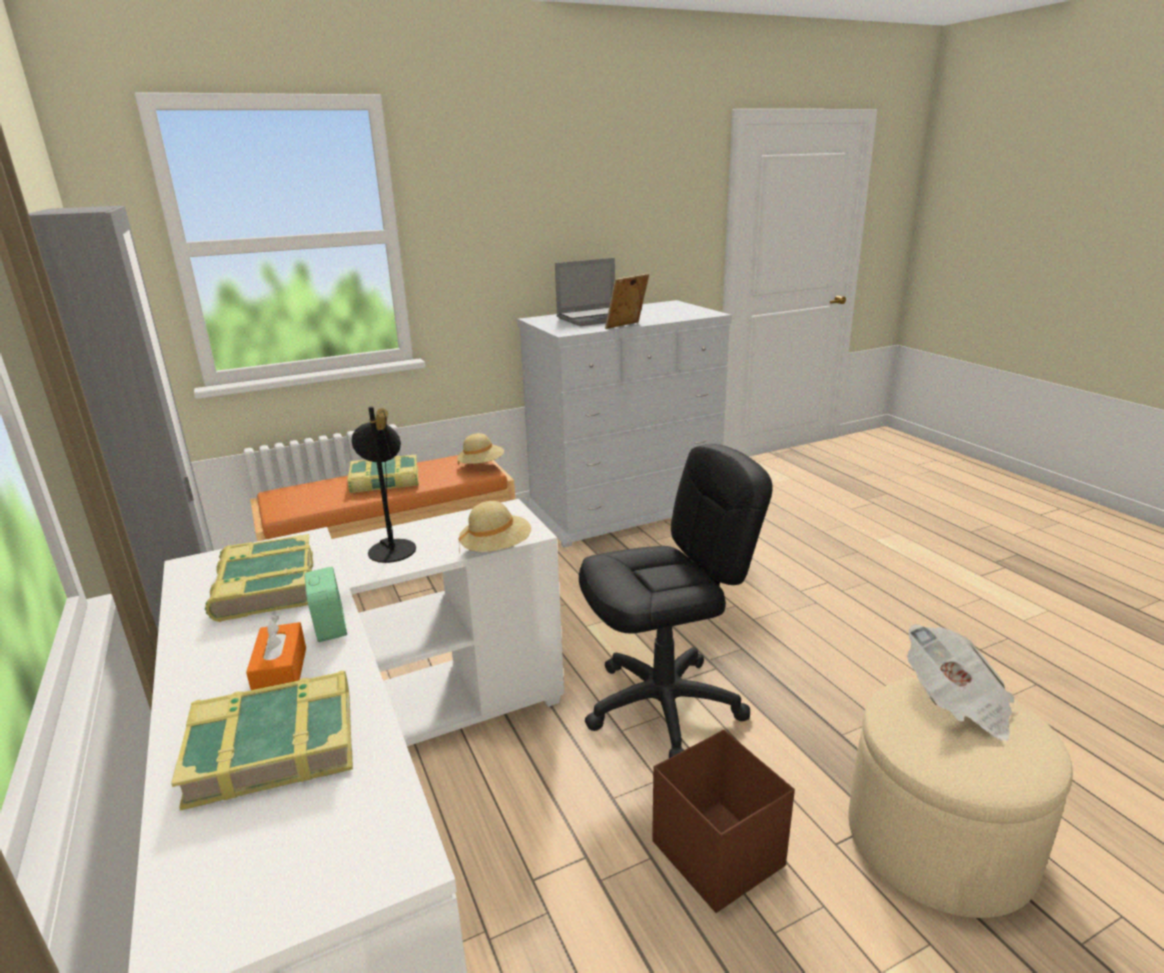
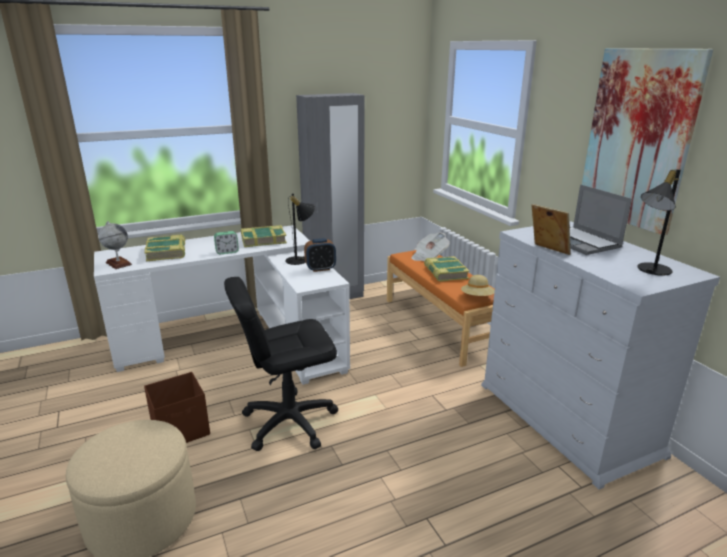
camera: 90 degrees right, 0 degrees up
orange tissue box [246,615,306,690] -> none
beige hat [459,501,531,552] -> none
black office chair [579,444,773,758] -> black office chair turned 90 degrees clockwise [224,277,338,451]
newspaper [907,624,1014,741] -> newspaper moved to [411,233,450,261]
none -> globe [99,221,132,269]
none -> alarm clock [304,238,336,272]
none -> picture [582,48,713,235]
none -> black table lamp [637,169,680,276]

